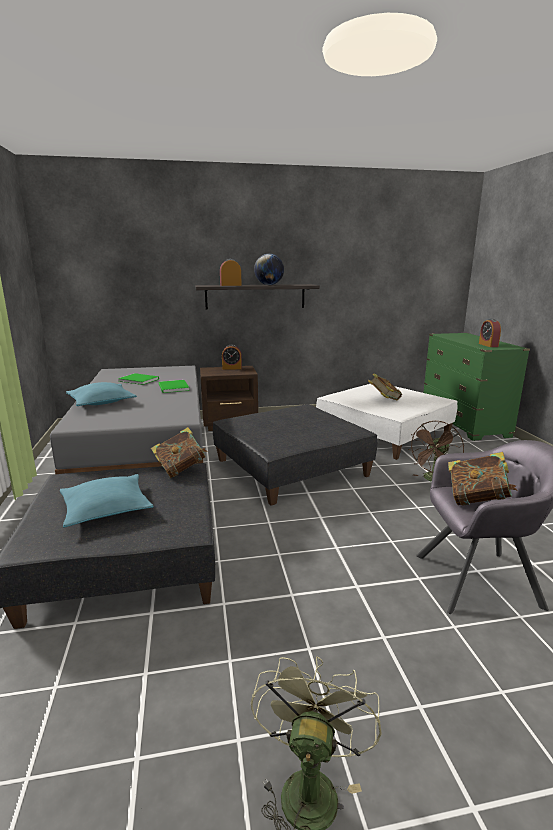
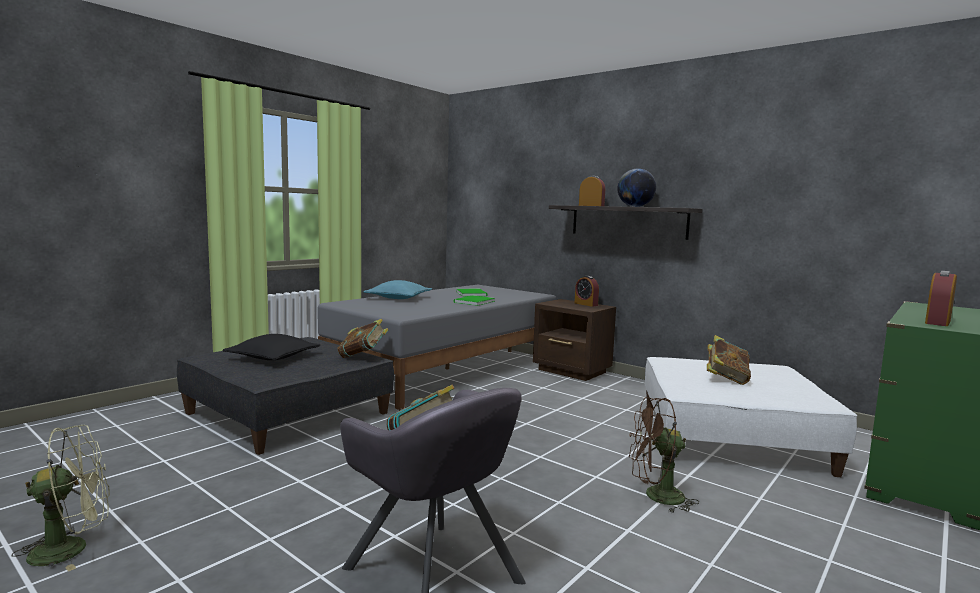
camera: 50 degrees right, 10 degrees down
turquoise pillow [60,474,154,528] -> black pillow [222,334,320,360]
grey ottoman [213,404,377,506] -> none

